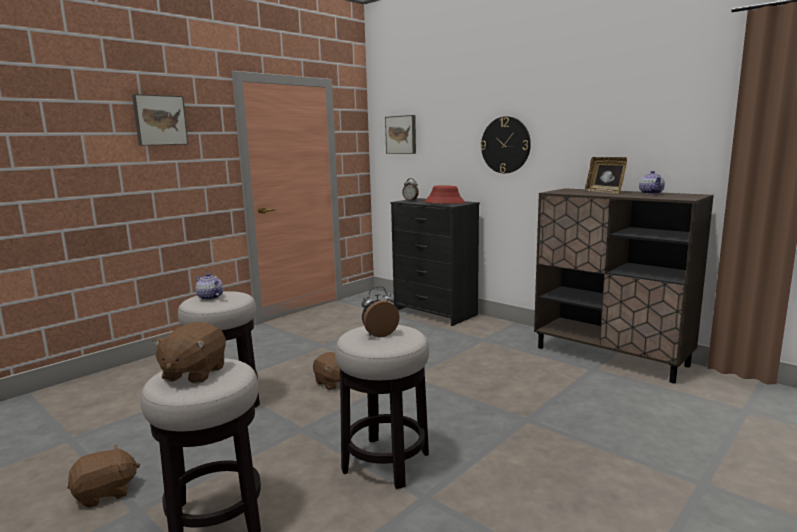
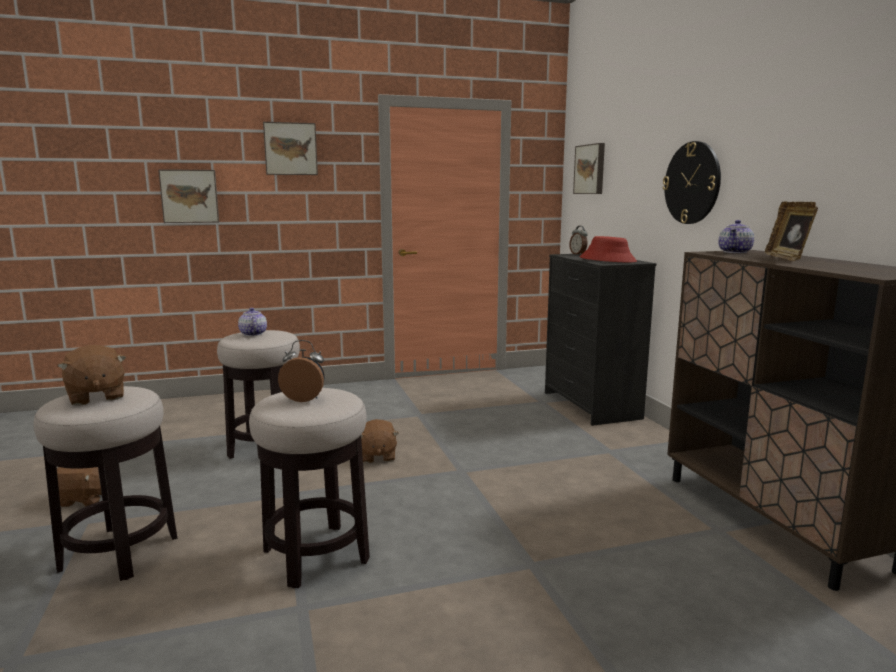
camera: 30 degrees right, 0 degrees up
brown plush toy [152,321,226,384] -> brown plush toy turned 75 degrees counterclockwise [57,345,127,406]
teapot [639,171,665,194] -> teapot moved to [718,220,754,253]
none -> picture [158,169,219,223]

